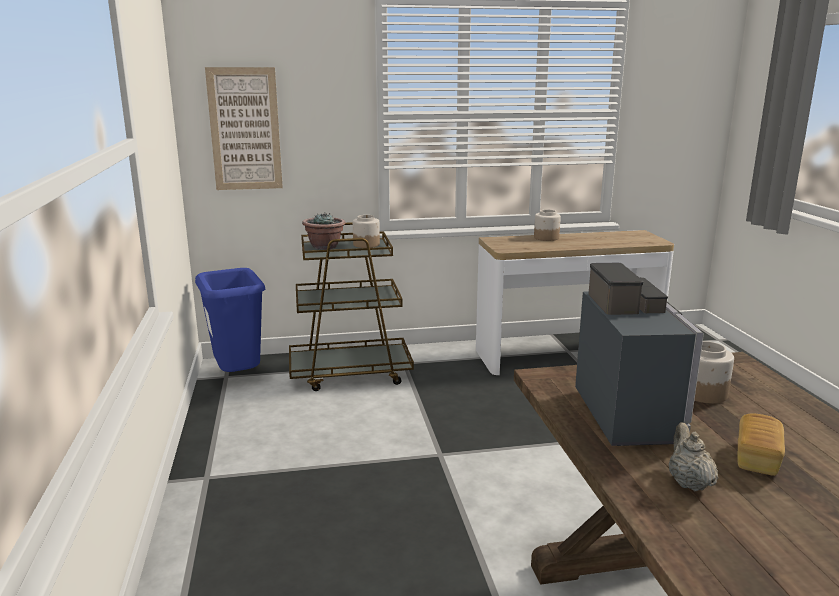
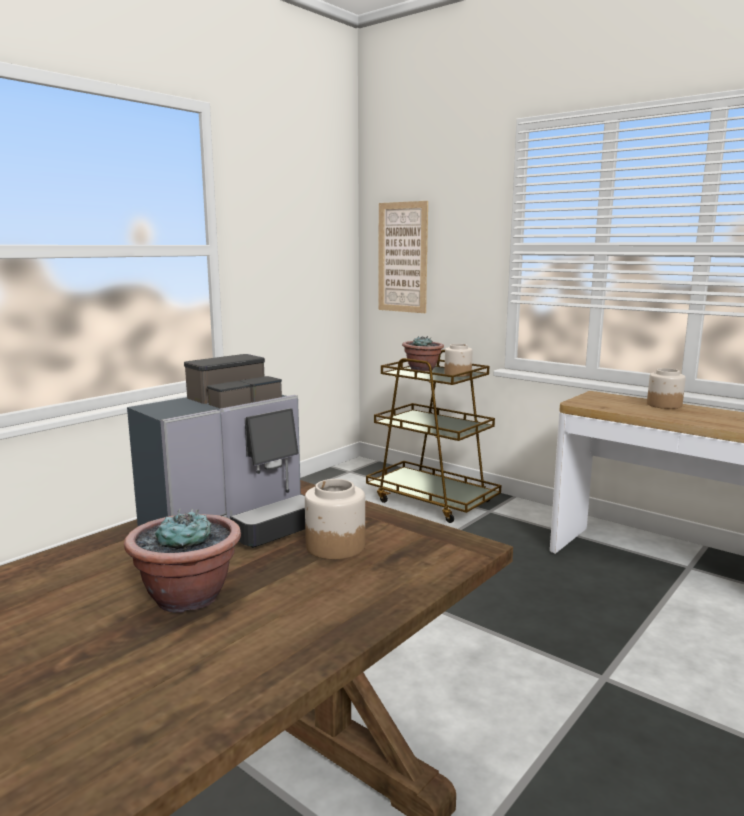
camera: 50 degrees right, 5 degrees down
blue trash can [195,268,265,372] -> none
beige teapot [669,422,718,491] -> none
bread [738,413,785,476] -> potted plant [124,508,241,613]

